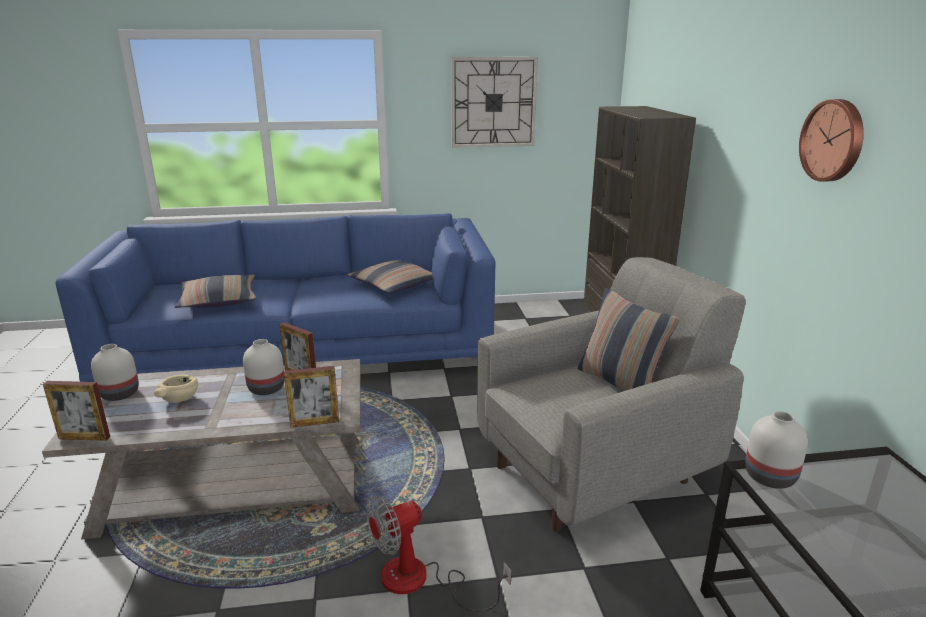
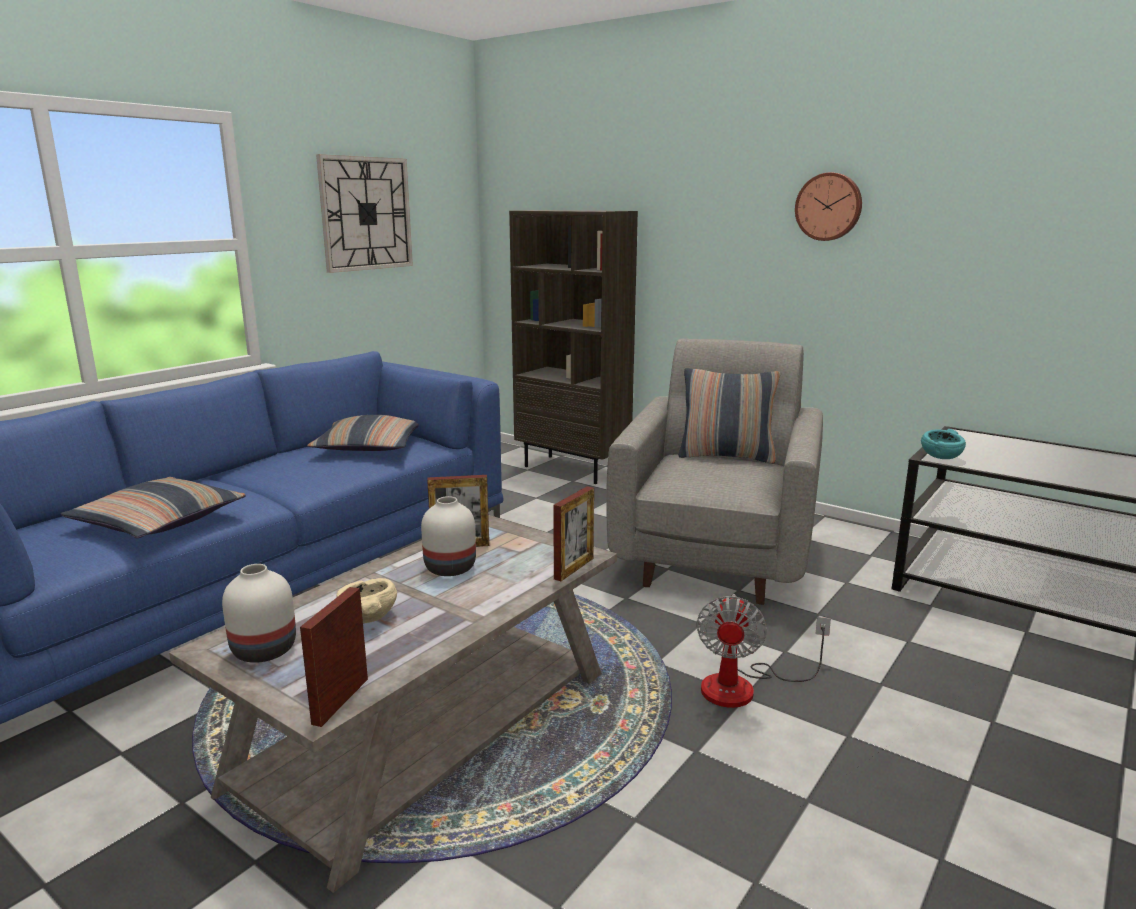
camera: 45 degrees left, 5 degrees down
picture frame [43,381,110,441] -> picture frame turned 150 degrees clockwise [300,587,368,727]
white vase [745,411,808,489] -> turquoise bowl [921,429,966,459]

